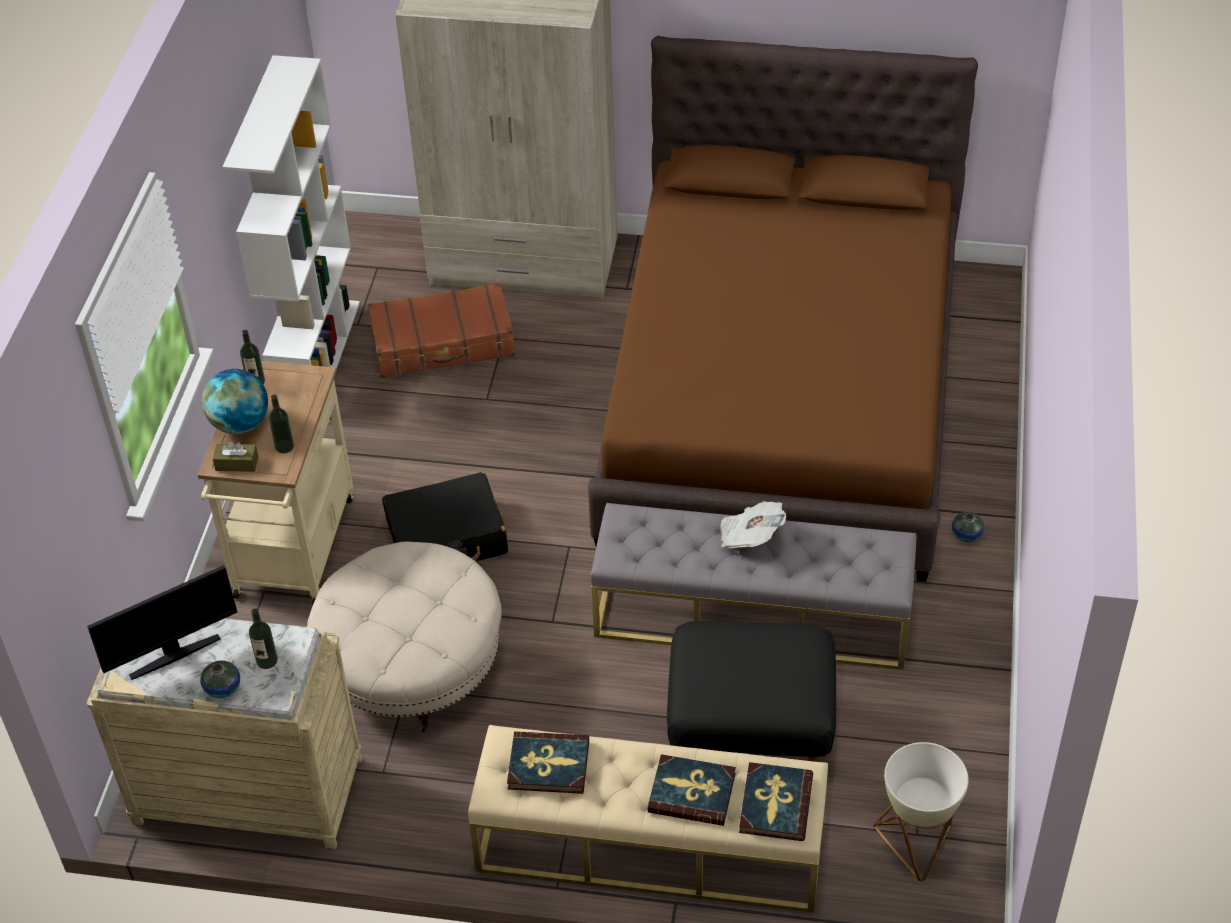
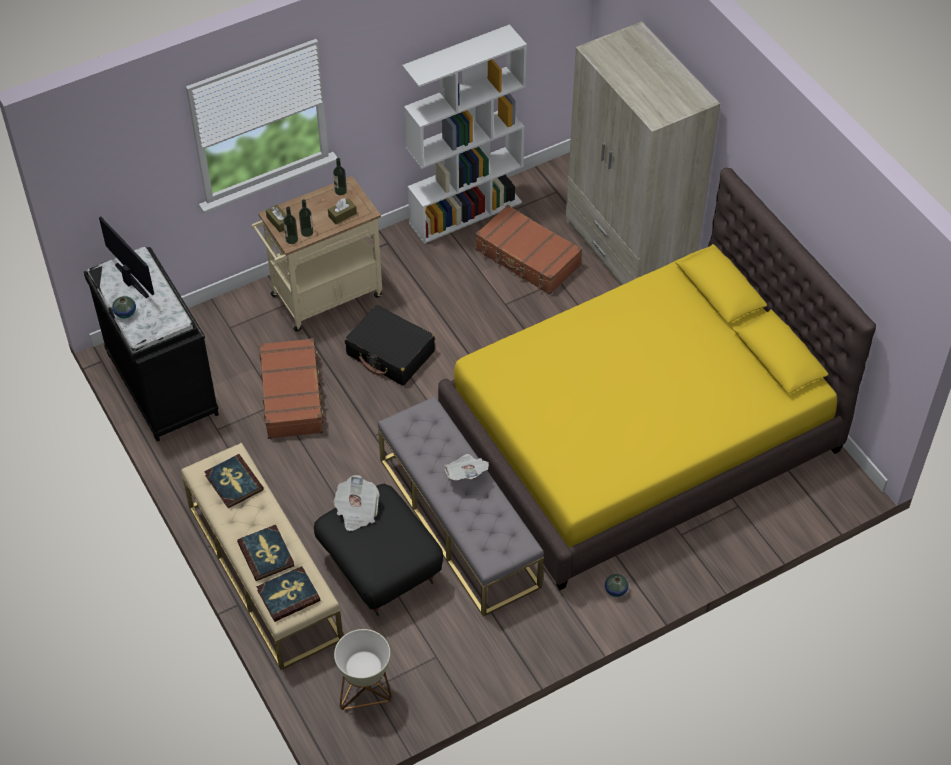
camera: 50 degrees right, 5 degrees up
monitor [87,565,237,680] -> monitor turned 150 degrees counterclockwise [99,217,154,298]
beige dresser [87,618,362,849] -> black dresser [84,247,219,442]
globe [202,369,268,434] -> none
bottle [249,608,278,669] -> bottle moved to [283,207,298,244]
beige ottoman [307,542,502,732] -> brown suitcase [259,338,327,439]
brown bed [588,36,978,582] -> yellow bed [438,168,876,590]
none -> brown tissue box [328,198,357,224]
none -> newspaper [333,475,380,531]

